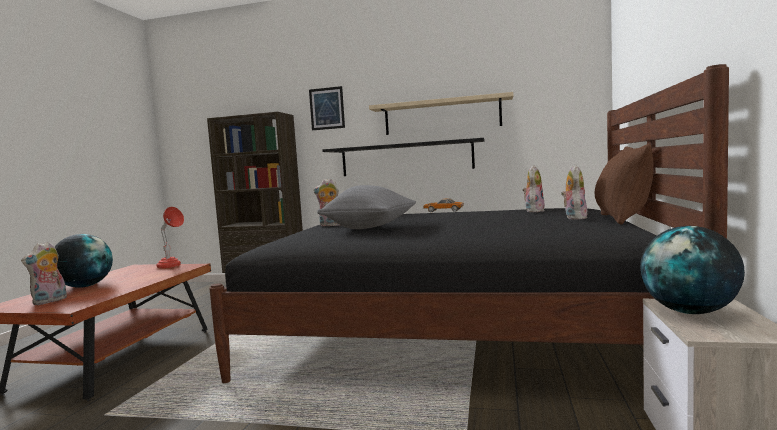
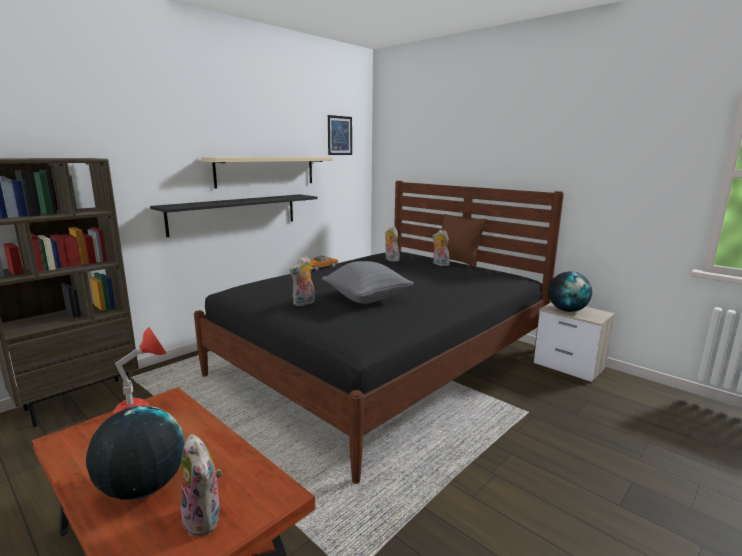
camera: 60 degrees left, 10 degrees up
picture [309,86,345,130] -> picture moved to [328,115,352,155]

